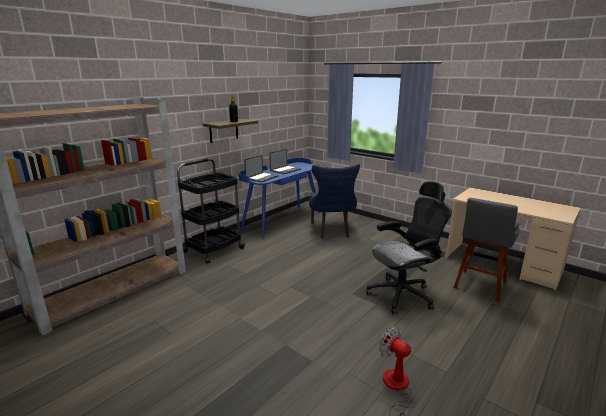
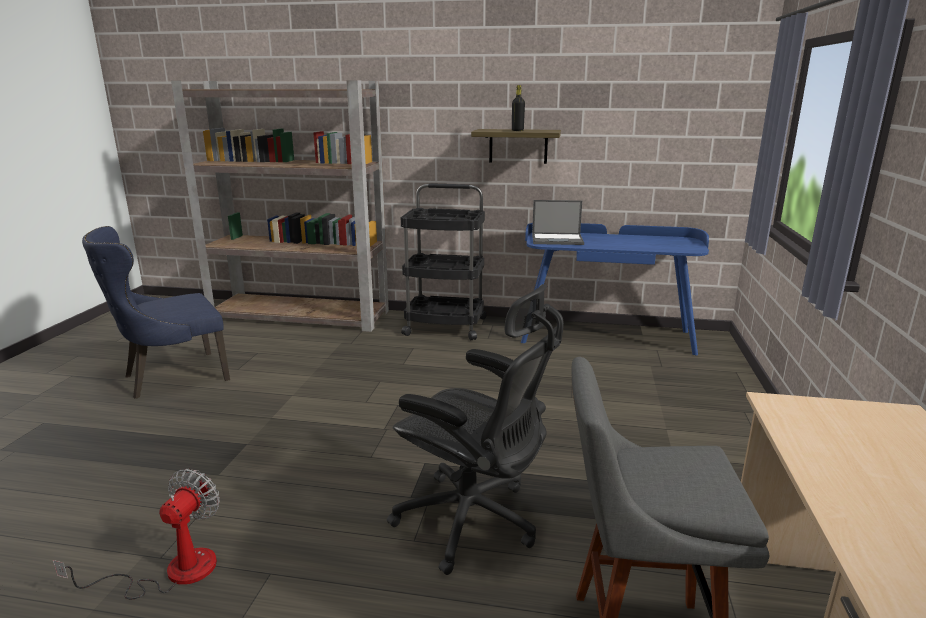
camera: 60 degrees right, 0 degrees up
laptop [269,149,301,174] -> none
blue chair [309,164,360,238] -> blue chair moved to [82,226,230,399]

